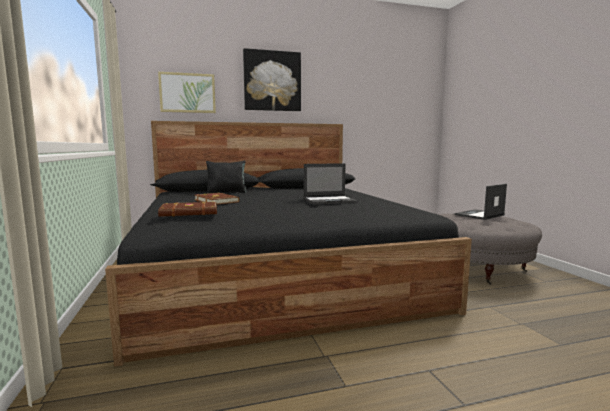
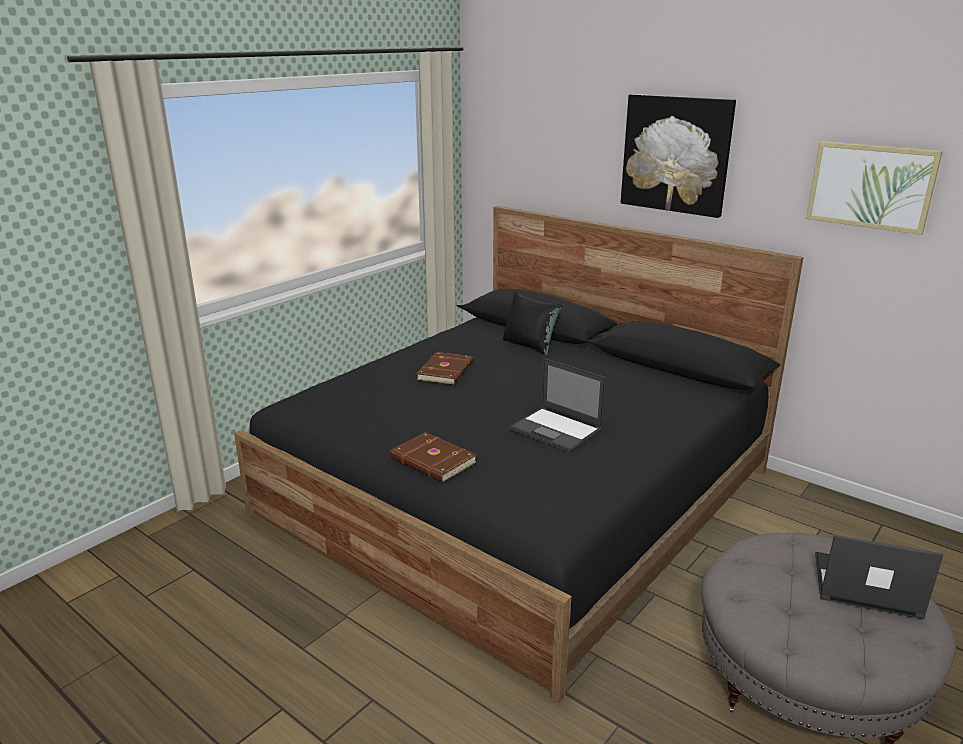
camera: 55 degrees right, 15 degrees up
picture [158,72,216,113] -> picture moved to [806,141,943,235]
brown book [158,201,217,217] -> brown book moved to [390,432,477,482]

